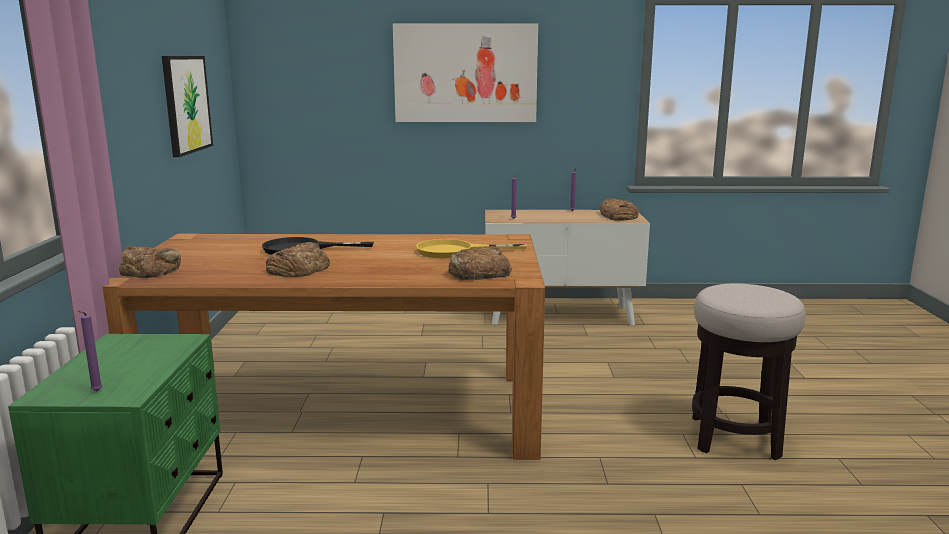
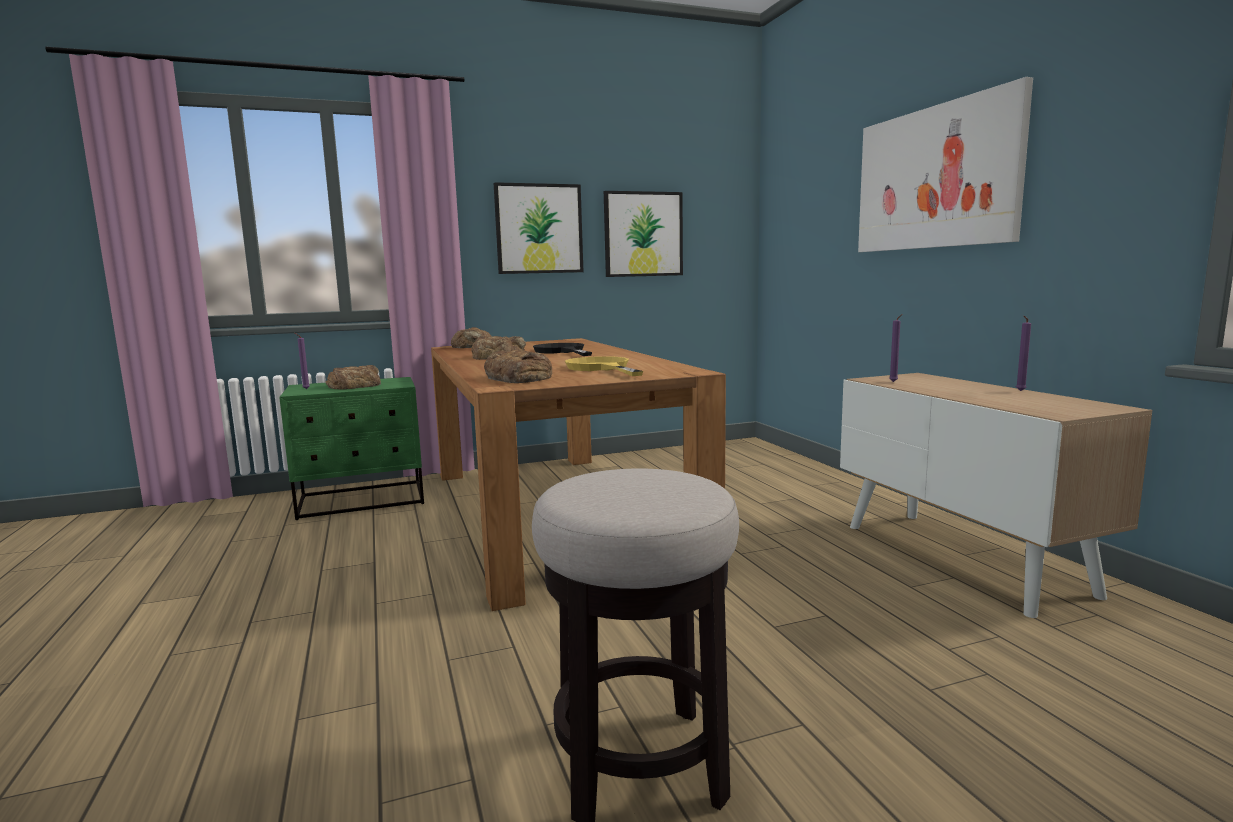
camera: 70 degrees right, 5 degrees down
bread [600,198,639,221] -> bread moved to [326,365,381,389]
none -> picture [493,182,583,274]

